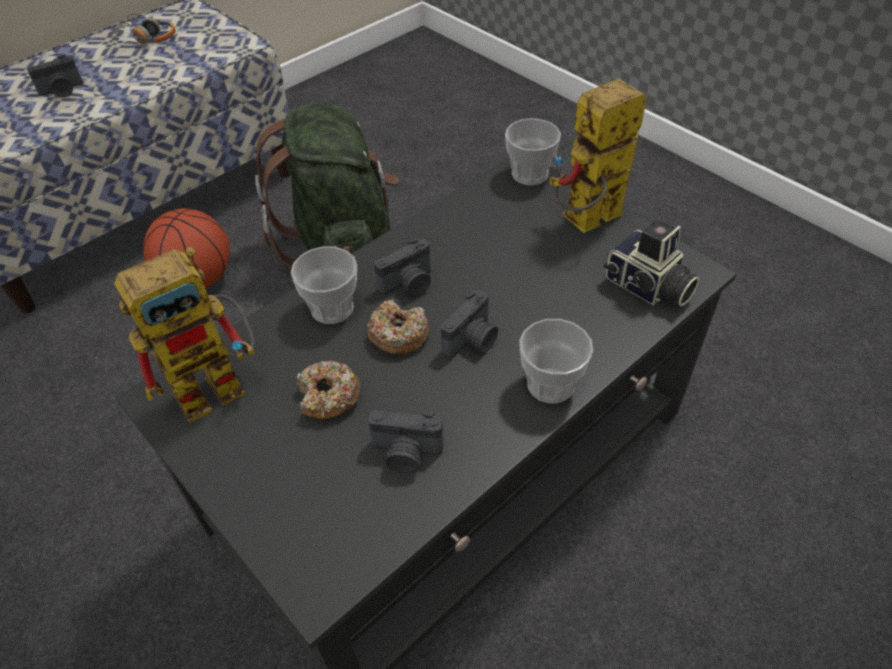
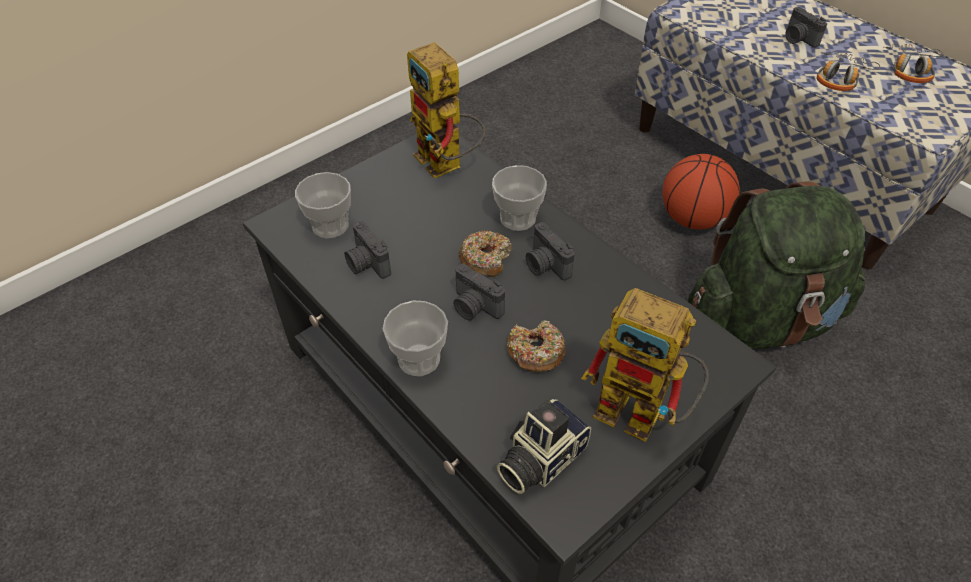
camera: 90 degrees right, 0 degrees up
donut [296,361,360,420] -> donut moved to [507,320,566,372]
camera [368,410,444,473] -> camera turned 45 degrees counterclockwise [344,221,391,279]
cup [505,118,561,186] -> cup moved to [295,172,351,238]
toy robot [549,78,647,233] -> toy robot turned 150 degrees clockwise [581,288,709,442]
none -> headphones [817,51,880,91]

